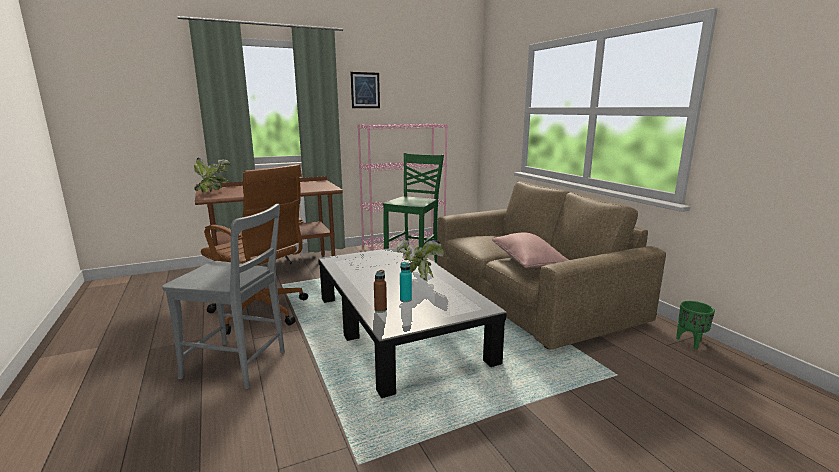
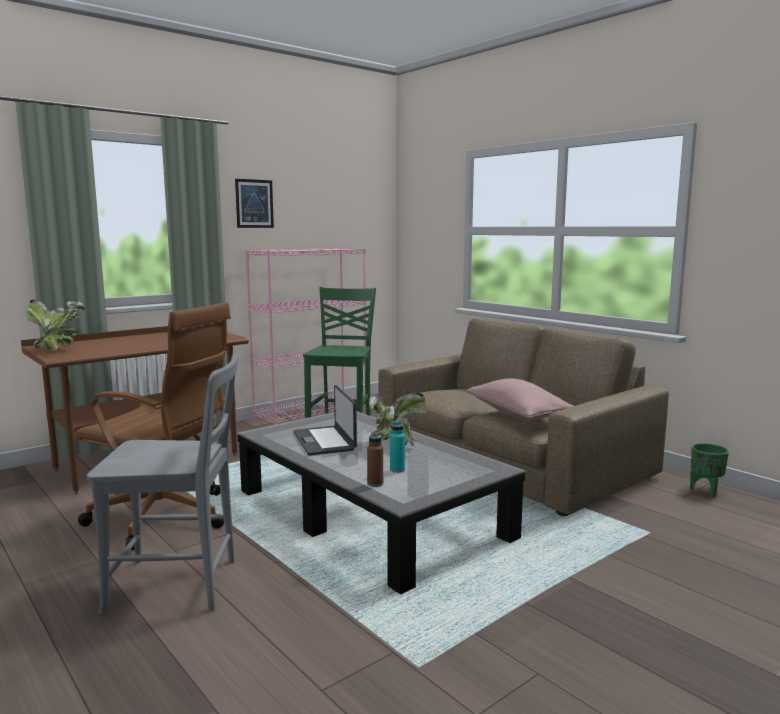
camera: 15 degrees left, 5 degrees down
none -> laptop [293,385,357,456]

